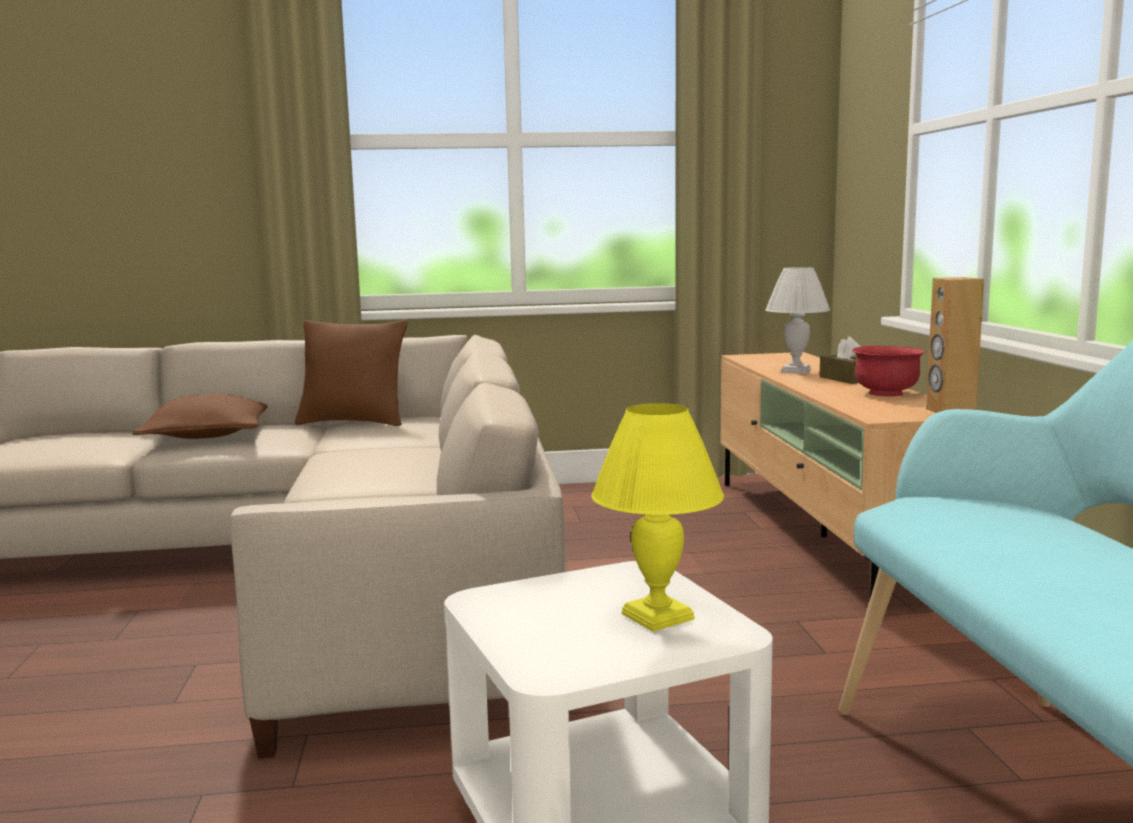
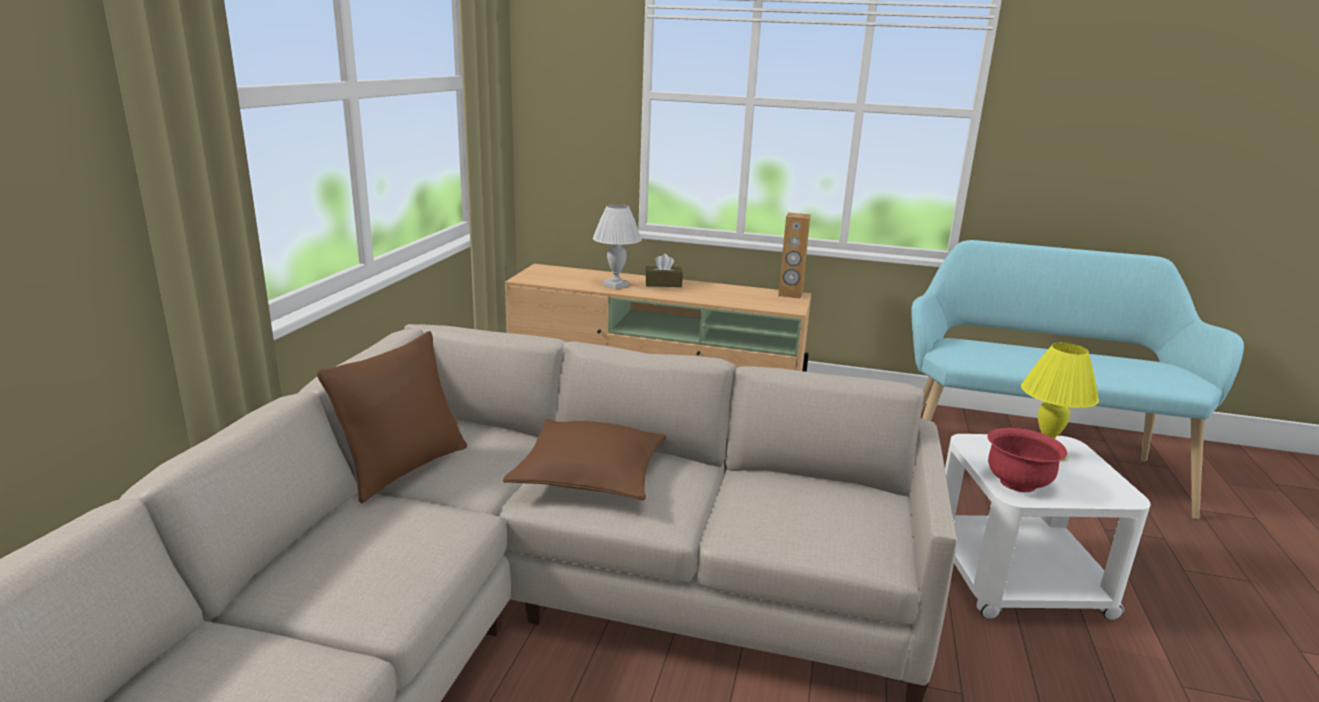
camera: 70 degrees left, 10 degrees up
brown pillow [133,394,268,439] -> brown pillow moved to [503,419,666,500]
red bowl [852,346,926,397] -> red bowl moved to [987,427,1067,492]

